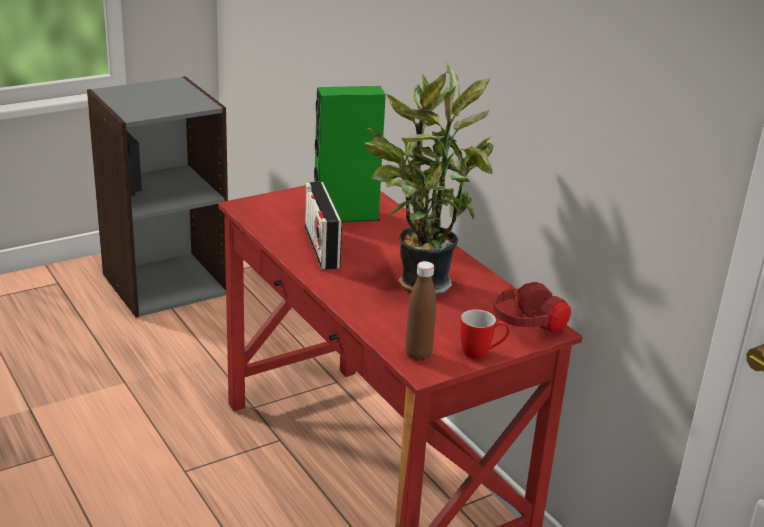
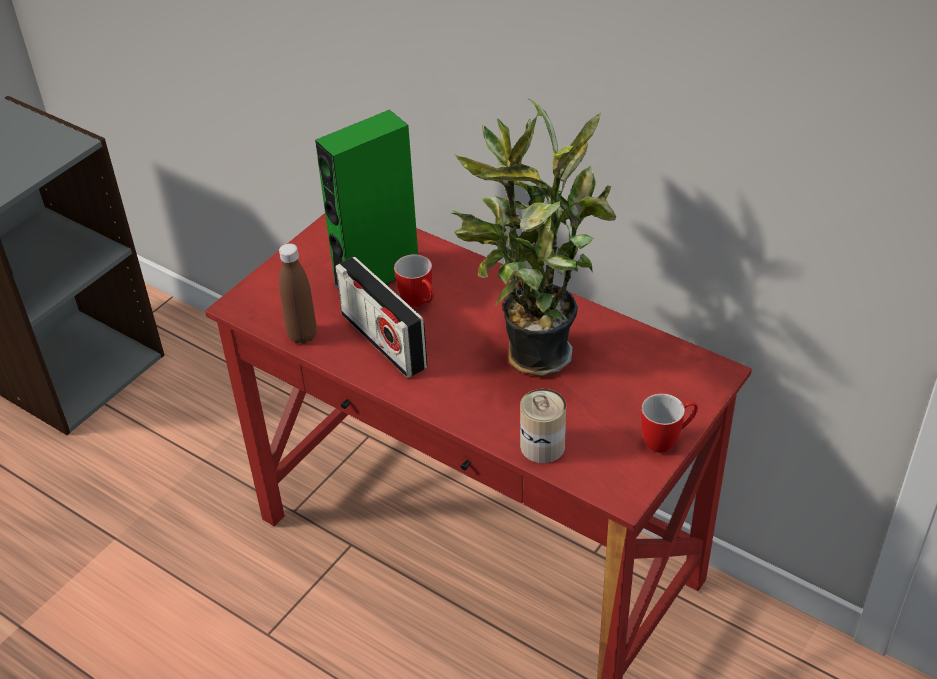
camera: 20 degrees left, 15 degrees up
brown bottle [405,261,436,361] -> brown bottle moved to [279,244,317,344]
red headphones [492,282,571,335] -> none
none -> mug [394,254,434,307]
none -> can [520,389,566,463]

